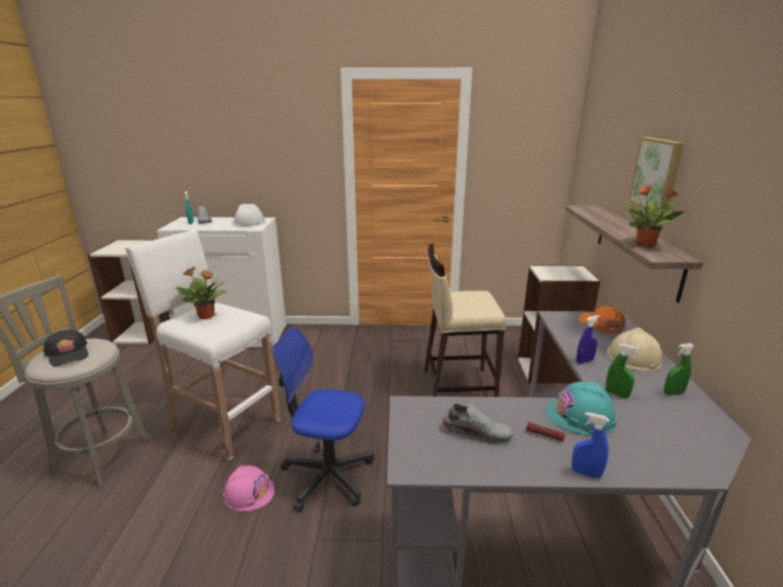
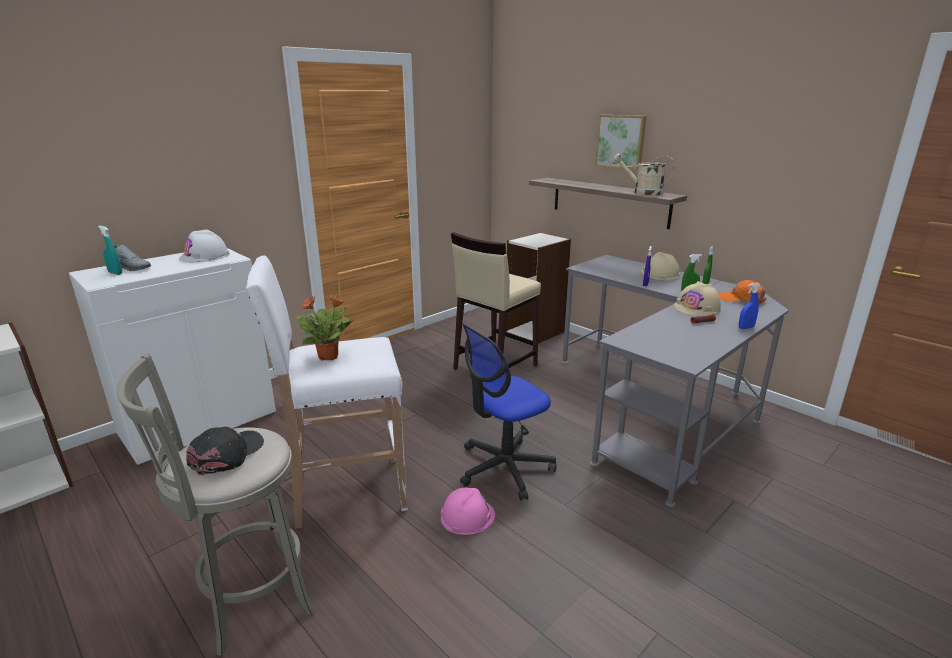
camera: 45 degrees left, 0 degrees up
black cap [43,330,88,367] -> black cap turned 75 degrees counterclockwise [186,427,264,475]
grey shoe [442,403,514,444] -> none
turquoise hard hat [546,381,617,436] -> beige hard hat [674,281,721,316]
orange cap [579,307,626,334] -> orange cap moved to [718,280,767,304]
potted plant [624,185,685,247] -> beige watering can [612,153,674,195]

